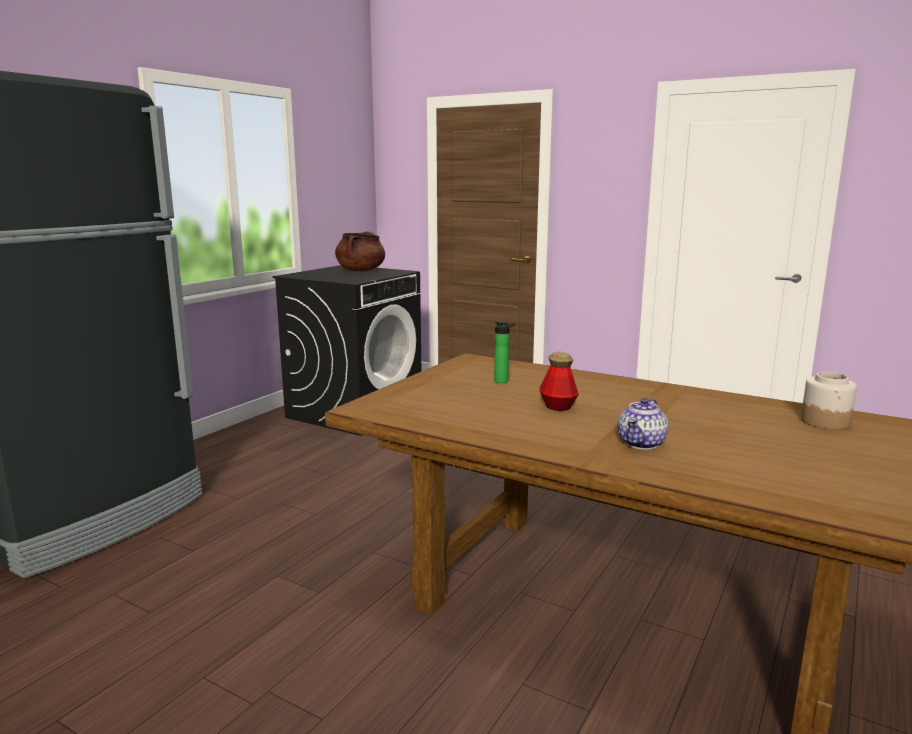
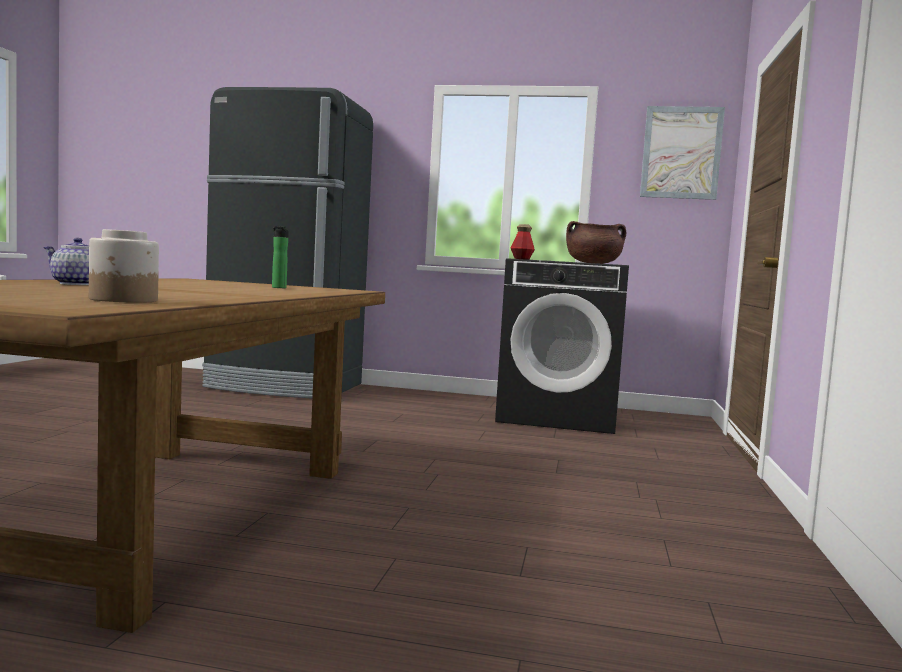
camera: 70 degrees right, 10 degrees down
bottle [539,352,579,411] -> bottle moved to [511,224,535,260]
none -> picture [640,106,725,200]

